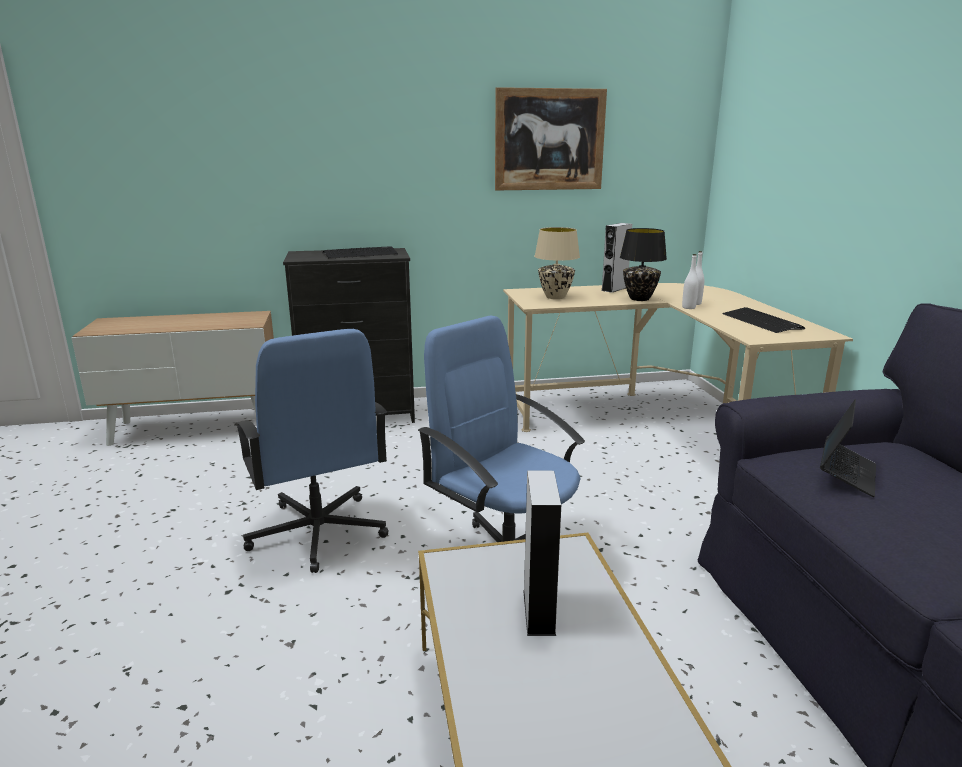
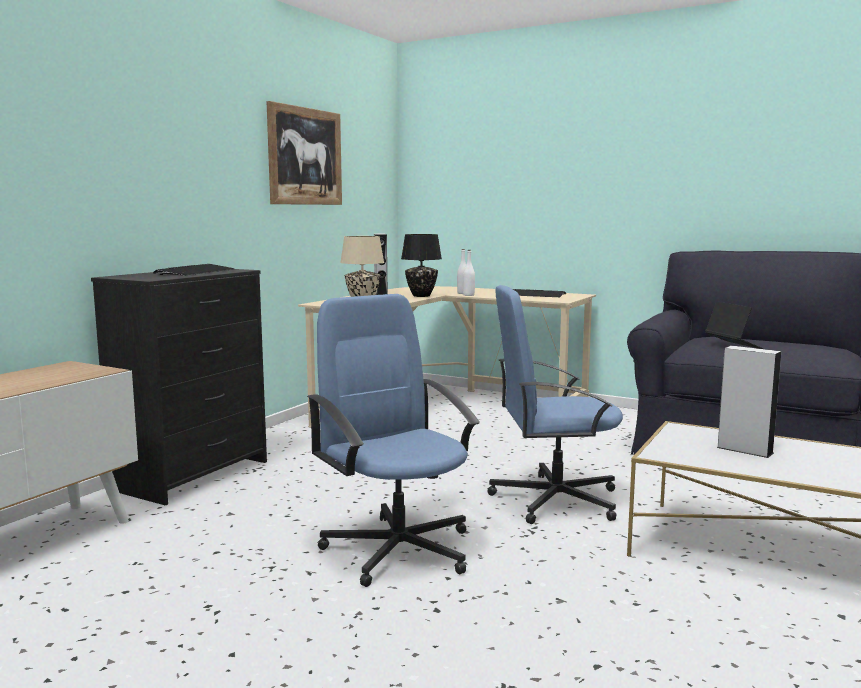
camera: 50 degrees left, 10 degrees down
blue office chair [235,329,388,573] -> blue office chair turned 135 degrees counterclockwise [307,294,480,587]

